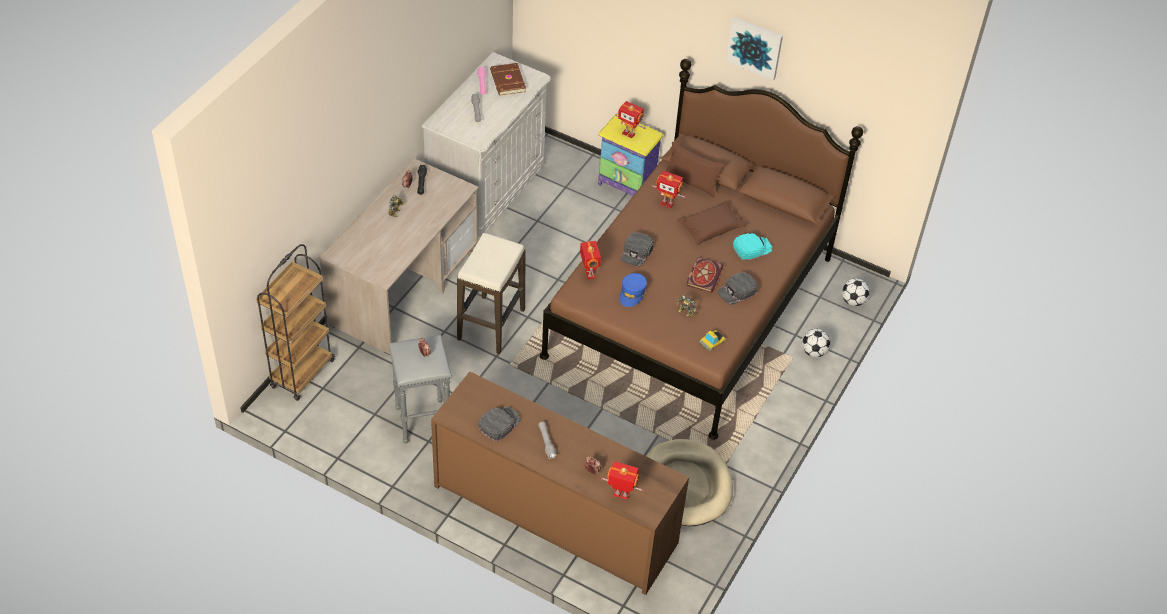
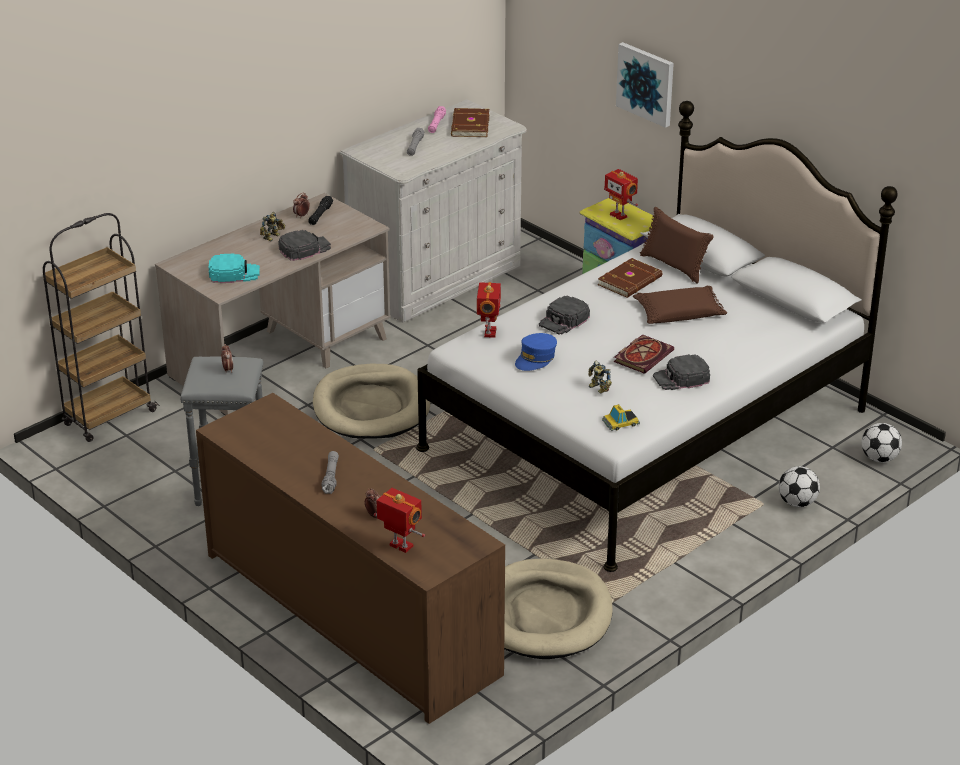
camera: 20 degrees right, 15 degrees down
stool [457,233,526,354] -> beige dog bed [313,364,430,439]
black cap [478,406,521,442] -> black cap moved to [278,230,331,261]
brown bed [540,59,863,440] -> white bed [416,101,898,572]
toy robot [652,171,686,208] -> brown book [598,258,662,298]
picture [726,17,783,80] -> picture moved to [616,42,674,128]
turquoise cap [733,233,772,261] -> turquoise cap moved to [209,254,260,283]

